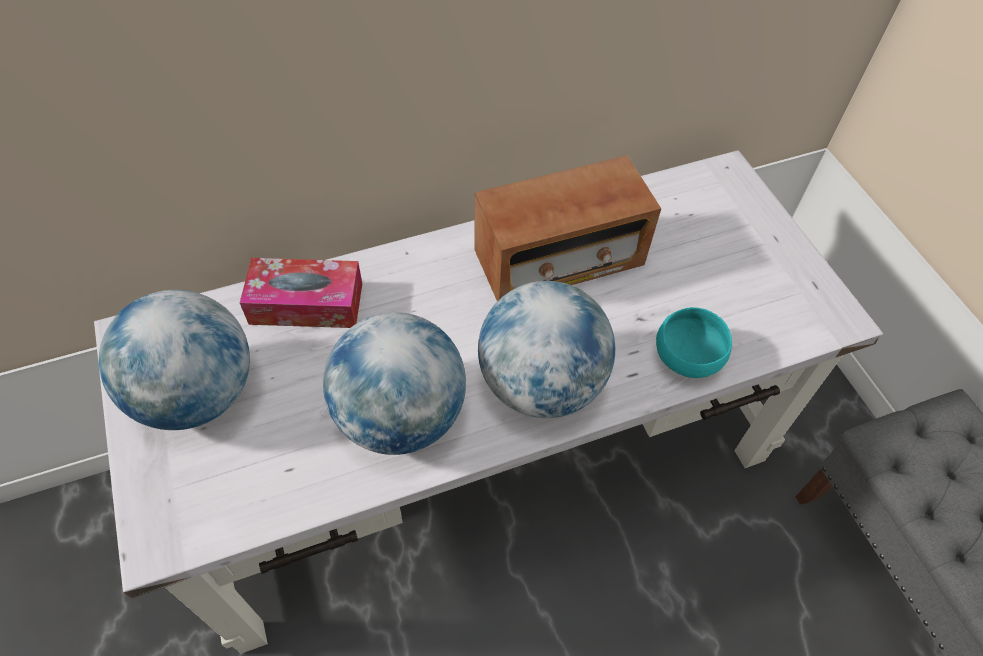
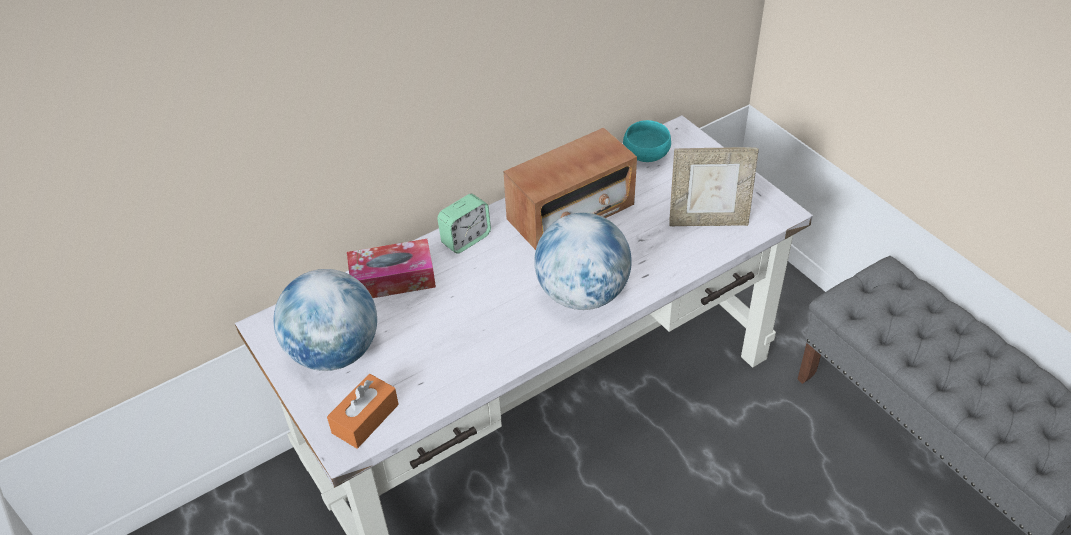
camera: 10 degrees left, 10 degrees down
globe [323,312,466,455] -> none
turquoise bowl [656,307,732,378] -> turquoise bowl moved to [623,120,671,162]
none -> orange tissue box [327,374,399,448]
none -> alarm clock [437,194,491,254]
none -> picture frame [669,147,759,226]

